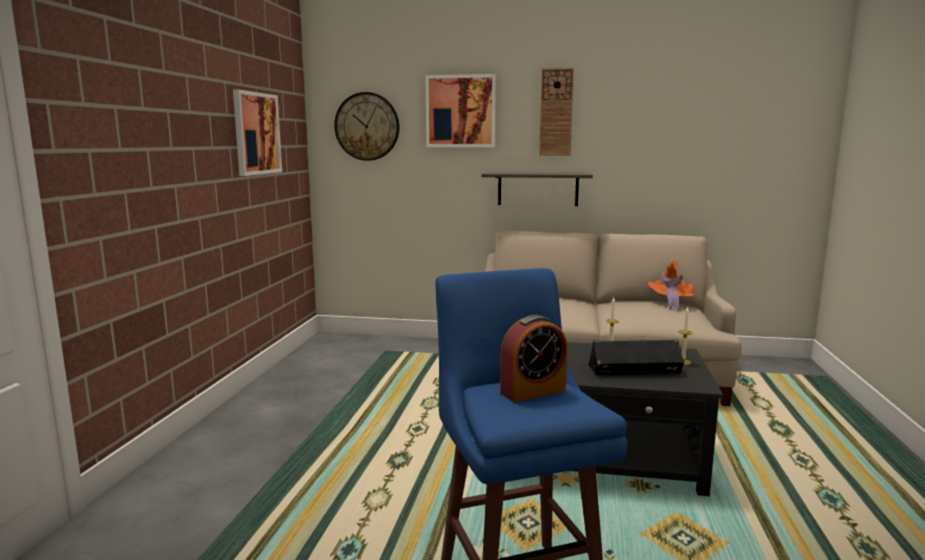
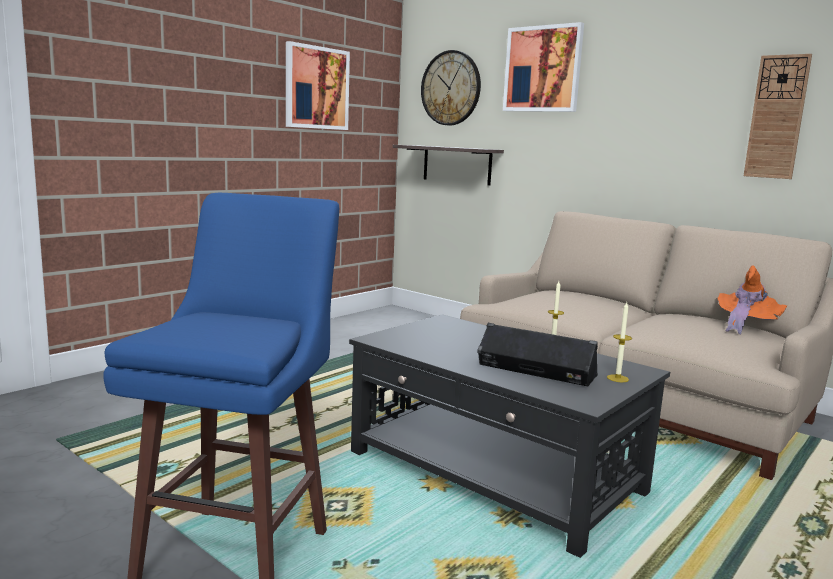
camera: 30 degrees right, 0 degrees up
shelf [482,172,593,206] -> shelf moved to [392,145,504,185]
alarm clock [500,315,567,402] -> none
wall clock [539,68,574,156] -> wall clock moved to [744,54,812,179]

